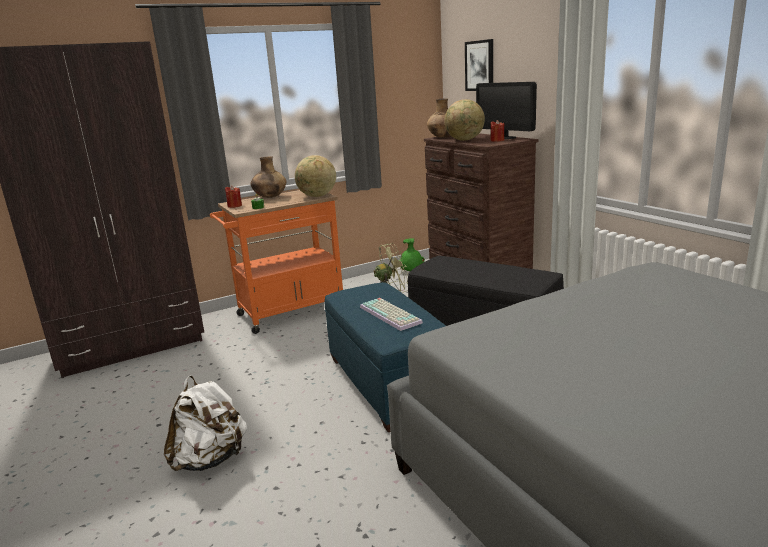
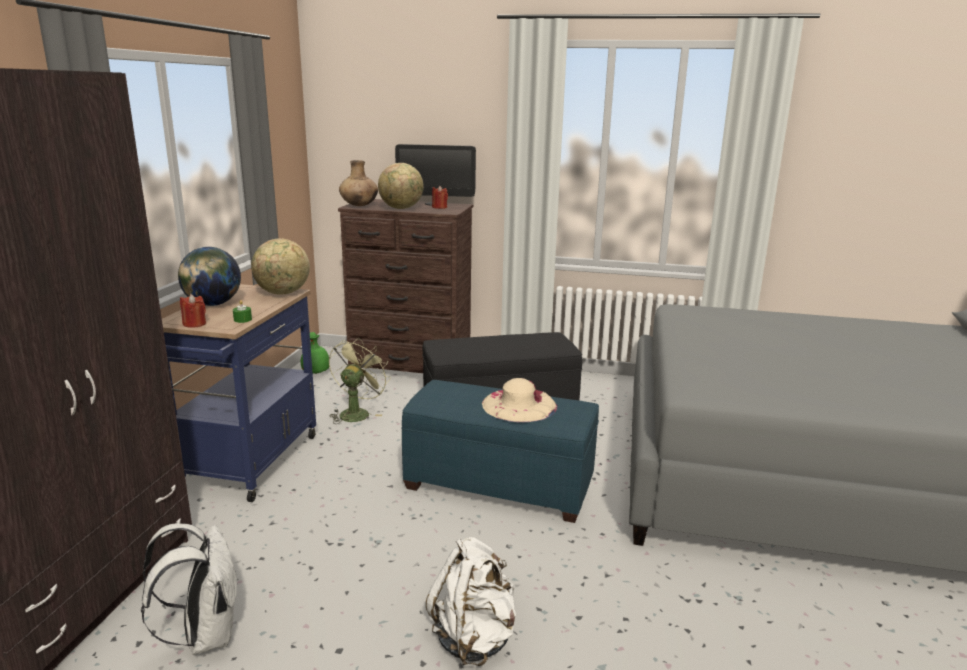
camera: 50 degrees left, 0 degrees up
orange cart [210,190,343,334] -> blue cart [162,284,316,502]
brown vase [250,156,286,198] -> globe [178,247,241,306]
keyboard [360,298,423,331] -> beige hat [482,378,557,422]
picture [465,39,493,91] -> none
none -> white backpack [141,523,239,655]

